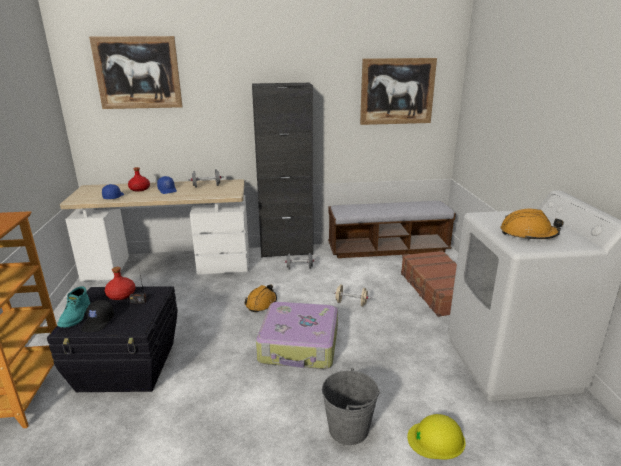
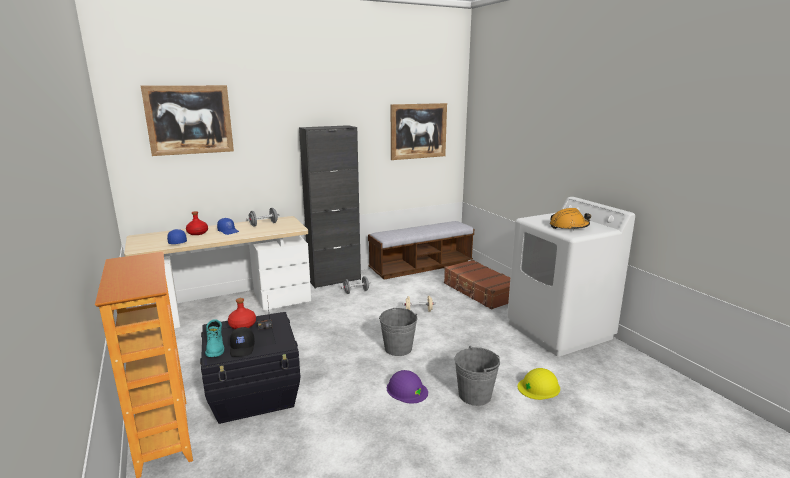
camera: 20 degrees left, 5 degrees down
orange hard hat [245,284,277,313] -> none
suitcase [256,302,338,369] -> grey bucket [379,308,417,356]
none -> purple hard hat [387,370,428,404]

